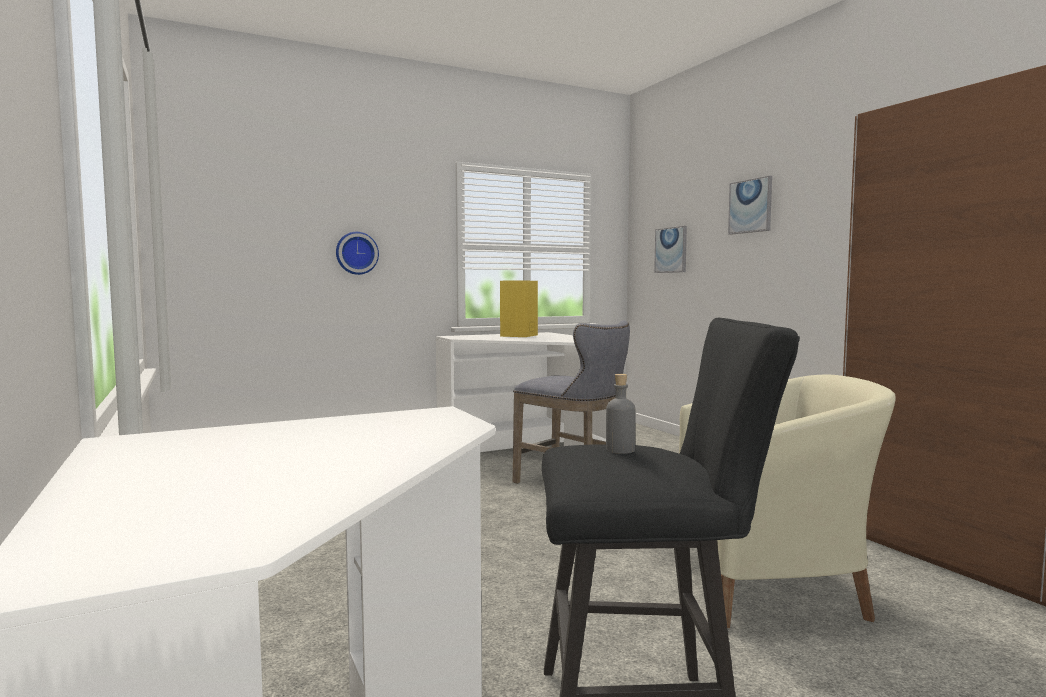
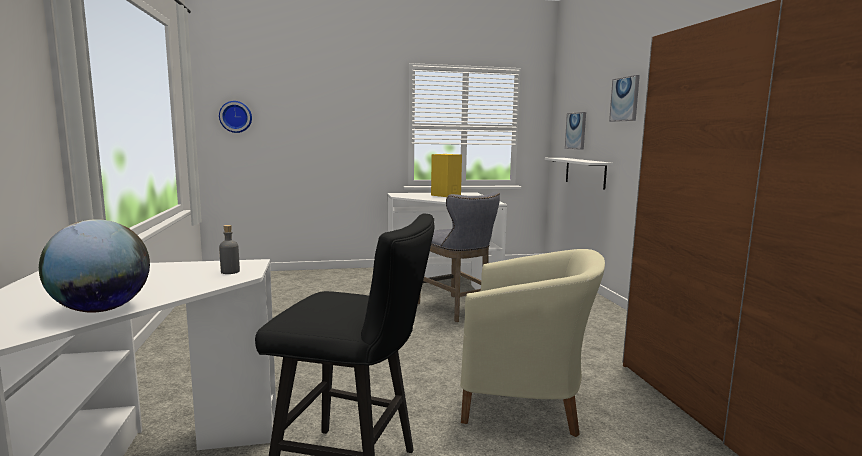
camera: 15 degrees right, 5 degrees up
wall clock [336,232,379,275] -> wall clock moved to [219,101,252,133]
grey bottle [606,374,635,454] -> grey bottle moved to [219,225,240,274]
none -> globe [39,219,150,313]
none -> white shelf [545,158,613,190]

